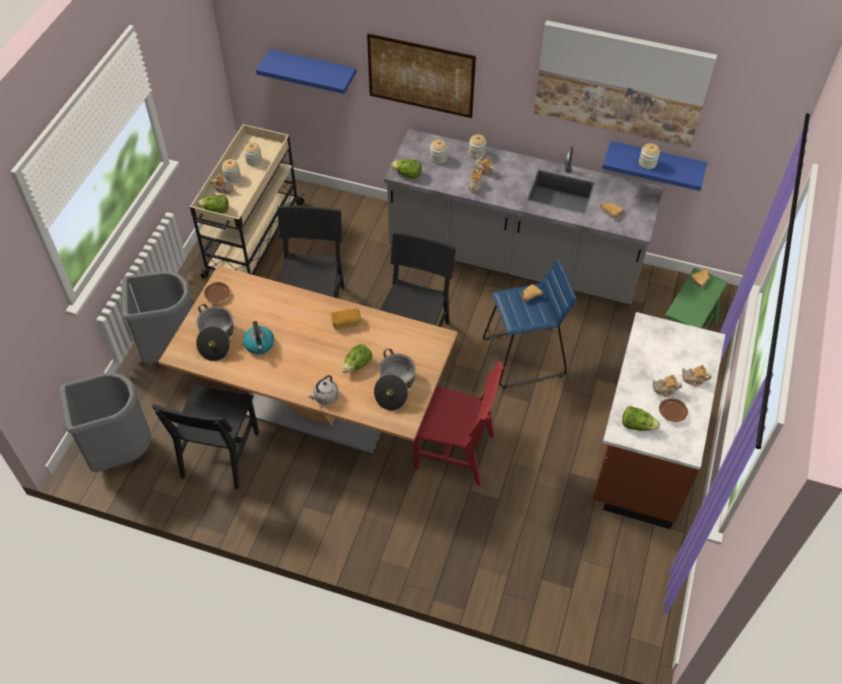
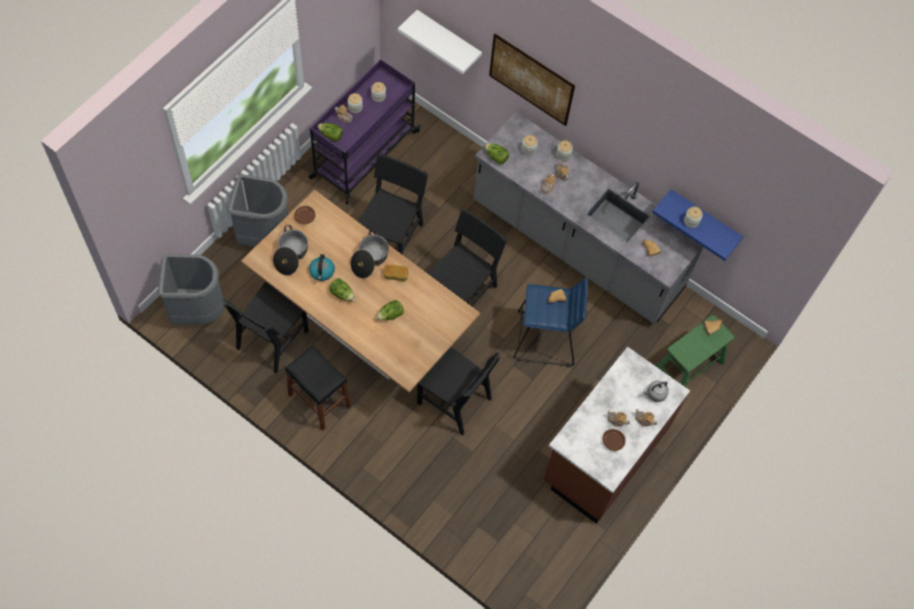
camera: 15 degrees right, 10 degrees up
beige cart [190,124,305,279] -> purple cart [309,59,421,204]
blue shelf [256,49,357,94] -> white shelf [398,10,482,74]
grey kettle [308,375,339,405] -> grey kettle moved to [643,381,669,402]
cooking pot [374,349,416,411] -> cooking pot moved to [351,229,389,278]
red chair [414,361,505,485] -> black chair [417,347,500,435]
picture [534,20,717,147] -> none
lettuce [622,406,660,431] -> lettuce moved to [329,278,355,301]
none -> black stool [285,345,351,431]

